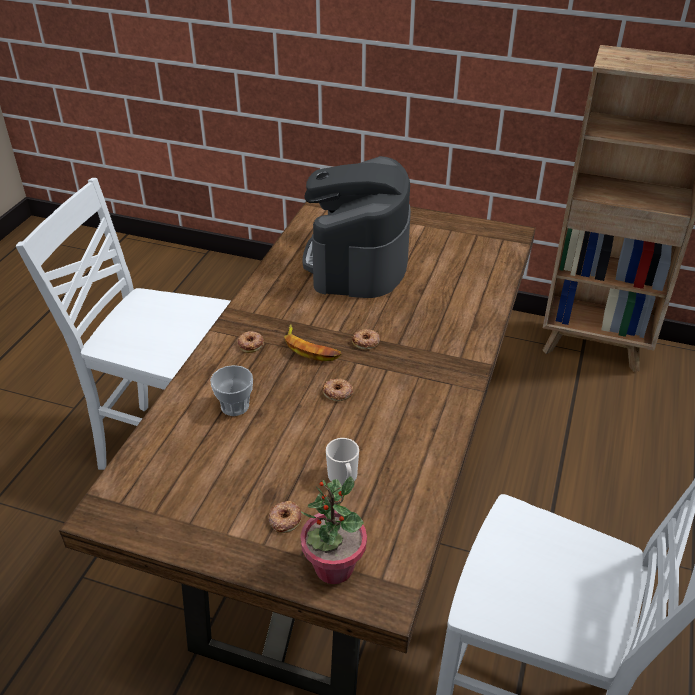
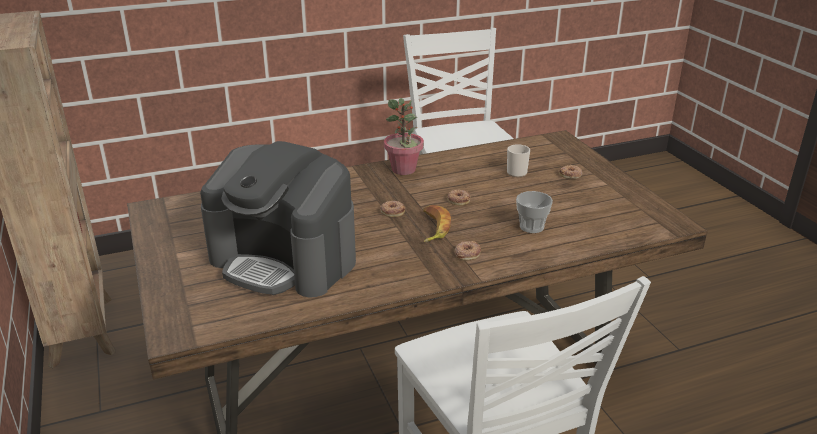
camera: 130 degrees left, 10 degrees down
potted plant [300,476,367,584] -> potted plant moved to [384,98,424,175]
coffee machine [302,156,411,298] -> coffee machine turned 60 degrees clockwise [200,141,356,298]

